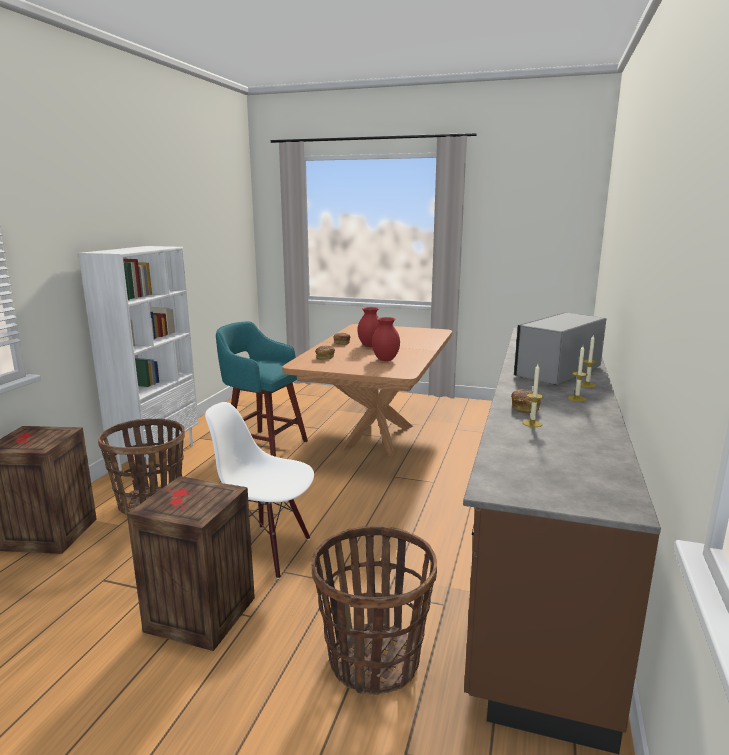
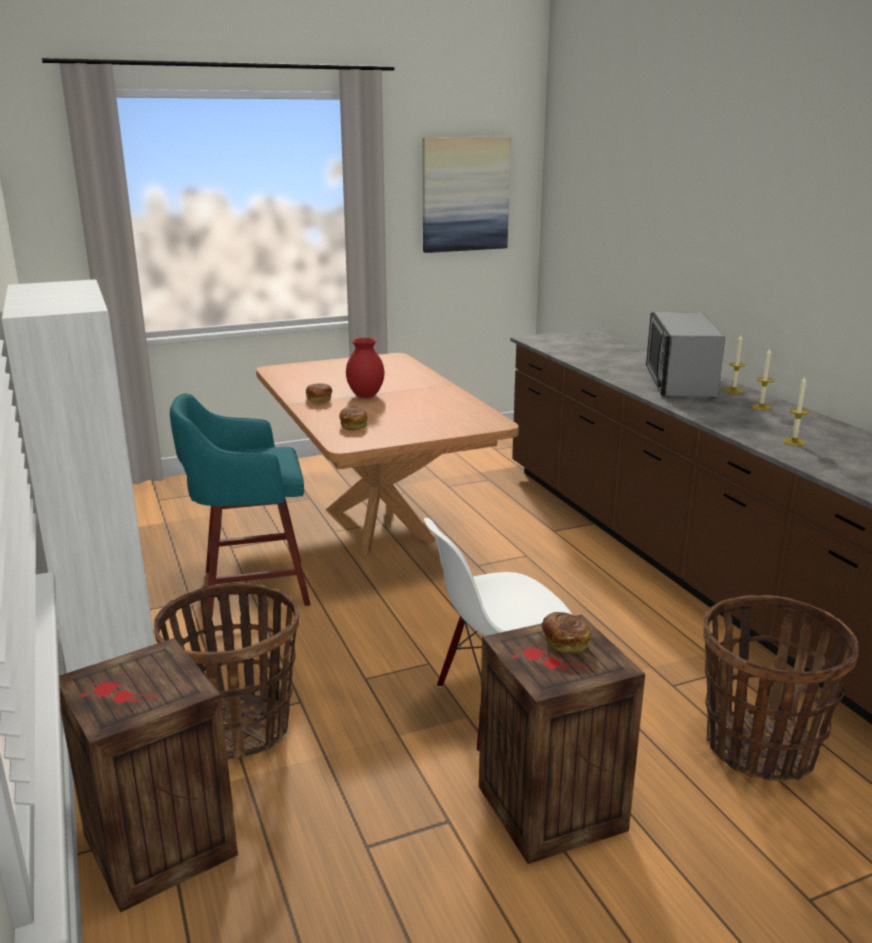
camera: 40 degrees left, 5 degrees up
red vase [372,317,400,361] -> none
bread [511,389,541,413] -> bread moved to [542,612,591,654]
none -> picture [422,137,511,253]

